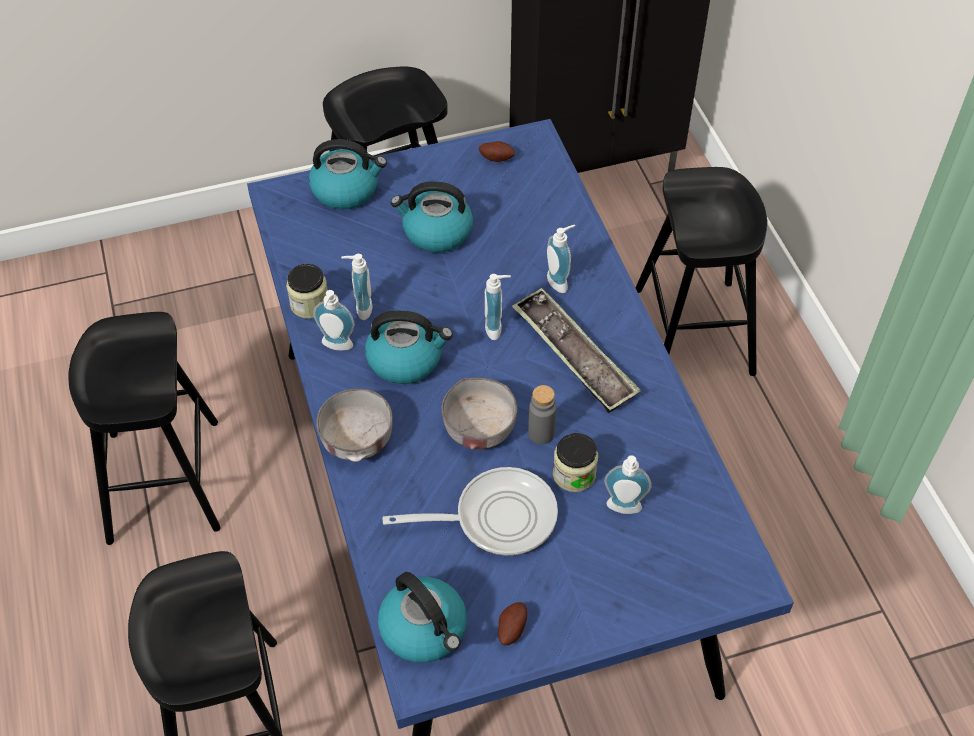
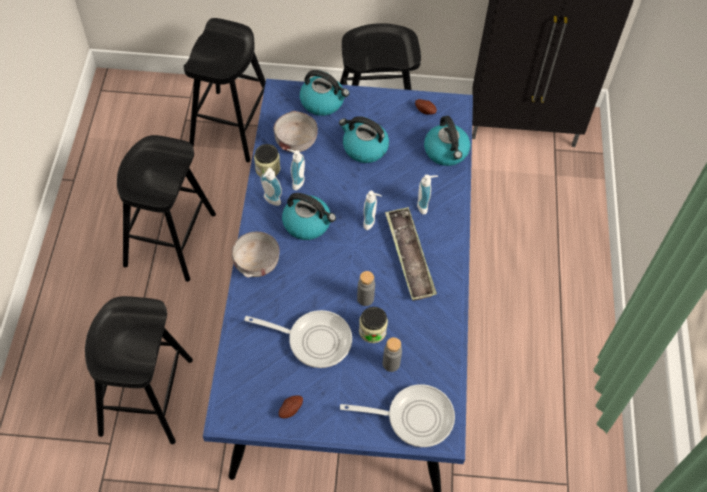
camera: 20 degrees right, 5 degrees up
kettle [378,572,467,663] -> kettle moved to [424,116,470,166]
grey bowl [442,378,517,450] -> grey bowl moved to [274,111,318,152]
soap dispenser [604,455,652,514] -> grey bottle [383,337,402,372]
black stool [635,167,767,376] -> black stool moved to [184,18,266,162]
none -> frying pan [340,384,455,447]

